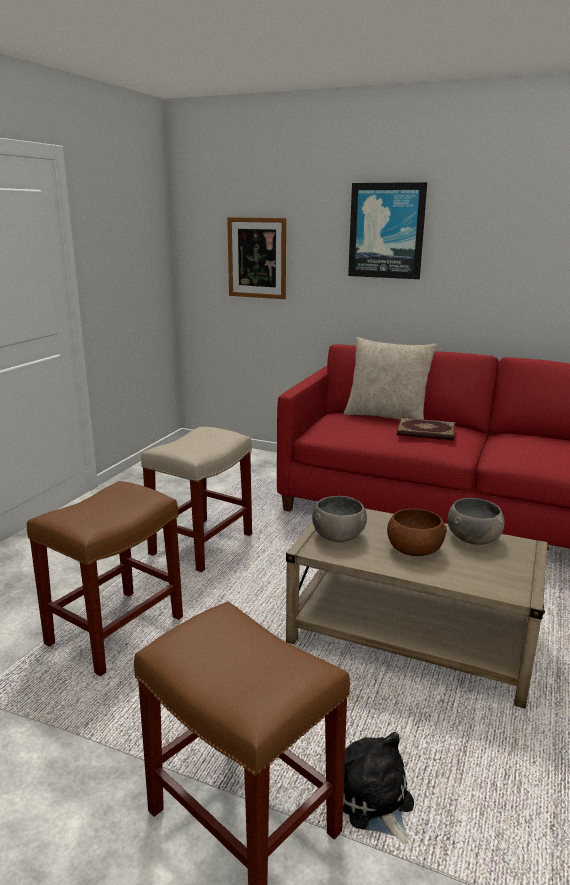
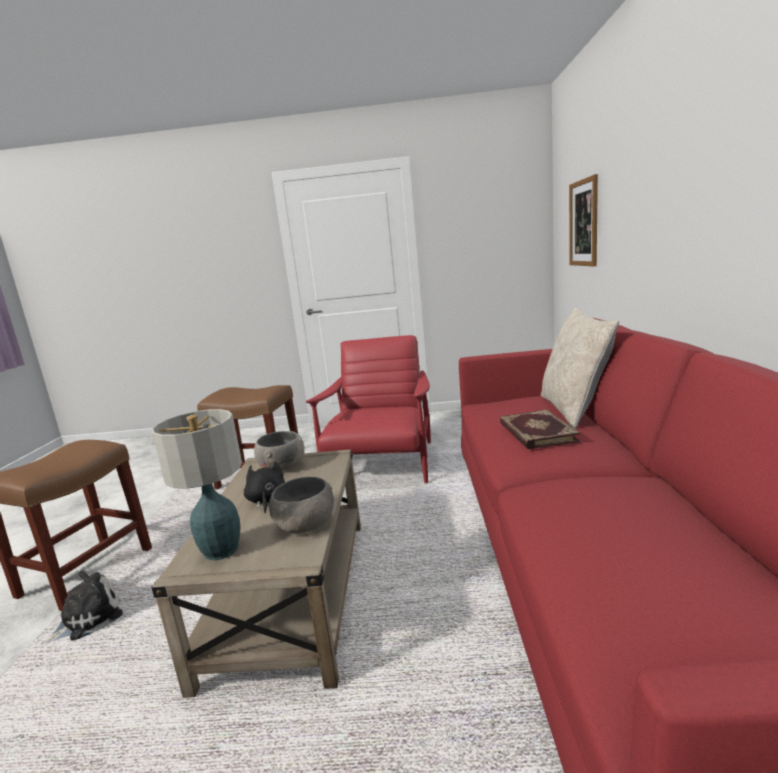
camera: 70 degrees right, 5 degrees down
beige stool [141,427,252,572] -> red armchair [306,335,431,483]
picture [348,182,427,279] -> none
brown bowl [387,509,447,556] -> black plush toy [244,461,285,514]
none -> table lamp [151,409,242,560]

